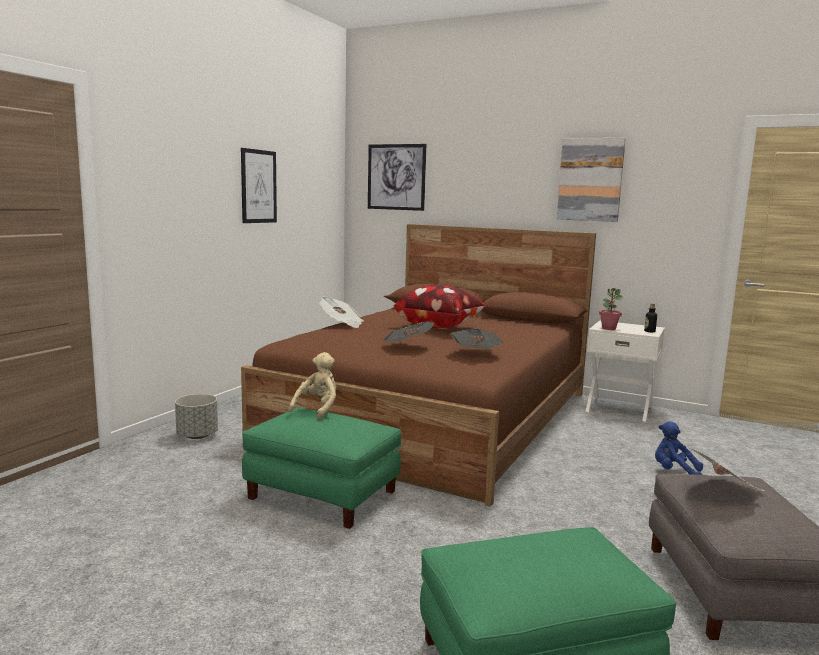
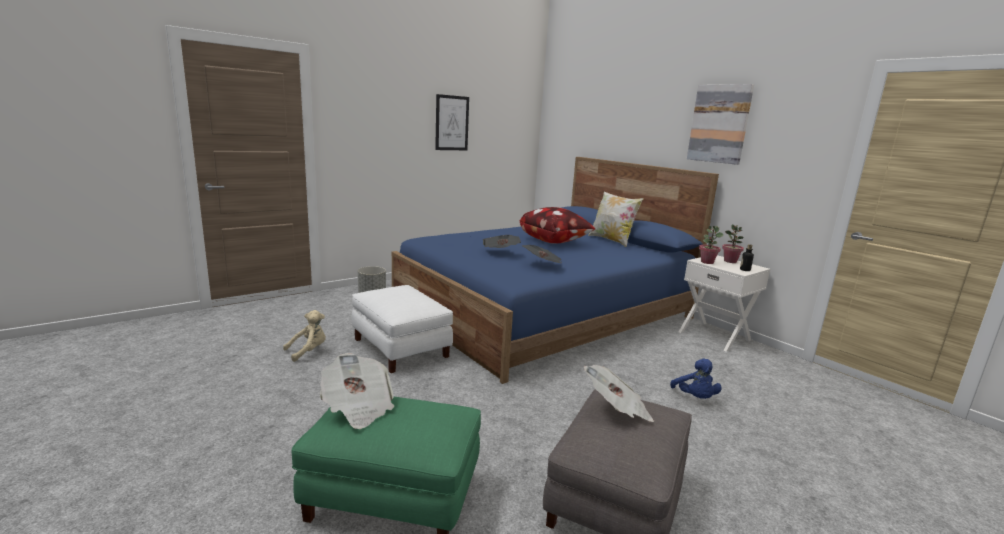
camera: 25 degrees right, 5 degrees up
brown bed [241,224,596,507] -> blue bed [392,157,719,384]
green ottoman [242,407,401,529] -> white ottoman [352,285,453,373]
beige plush toy [288,352,336,420] -> beige plush toy moved to [283,310,326,362]
newspaper [319,297,364,328] -> newspaper moved to [319,353,394,429]
picture [368,144,426,211] -> none
blue plush toy [655,421,703,475] -> blue plush toy turned 150 degrees counterclockwise [670,359,722,399]
none -> pillow [588,191,644,247]
none -> potted plant [722,224,744,263]

